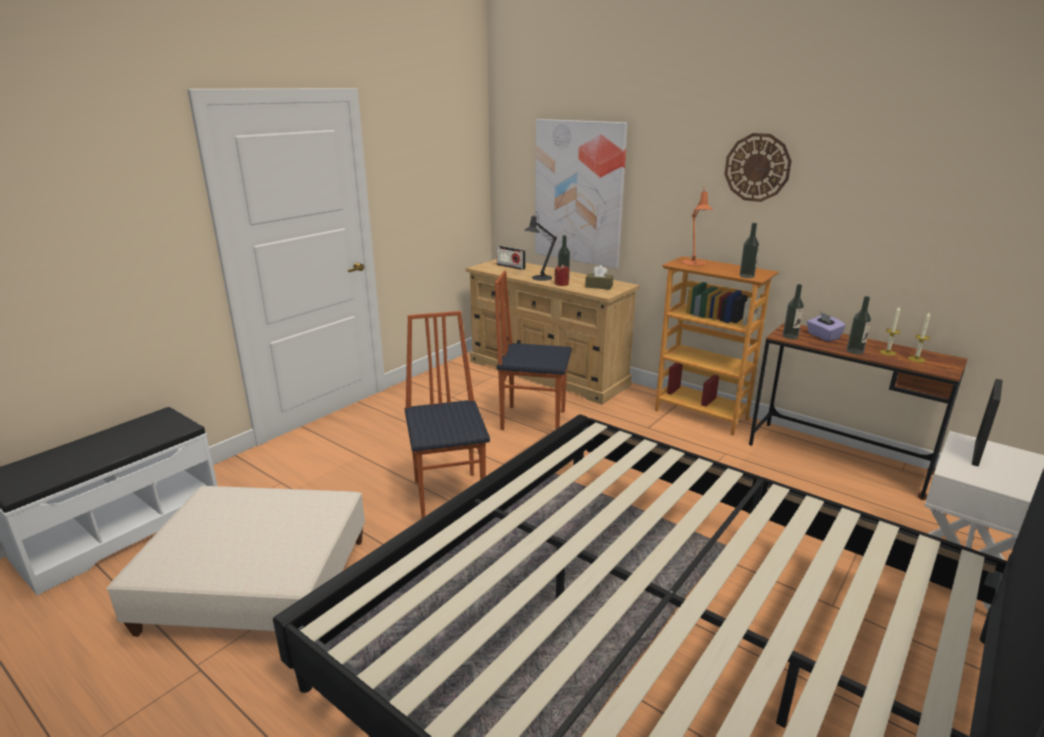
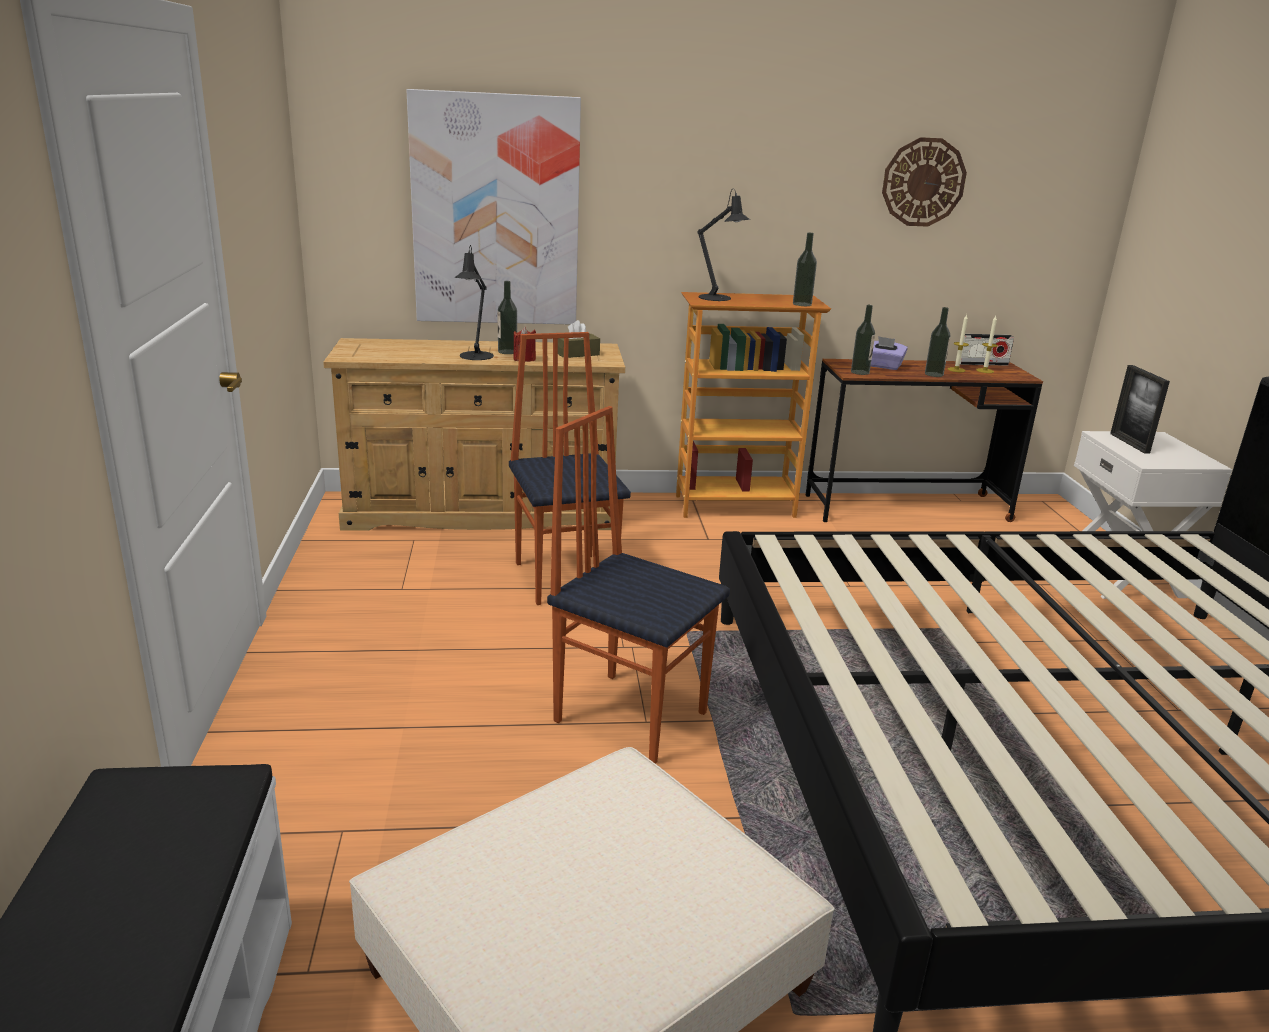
camera: 45 degrees left, 0 degrees up
chair [495,271,572,430] -> chair turned 105 degrees clockwise [509,332,631,605]
radio [497,246,526,270] -> radio moved to [960,334,1014,366]
orange table lamp [682,187,713,266] -> black table lamp [697,188,750,301]
wall clock [724,133,792,202] -> wall clock moved to [882,137,967,227]

